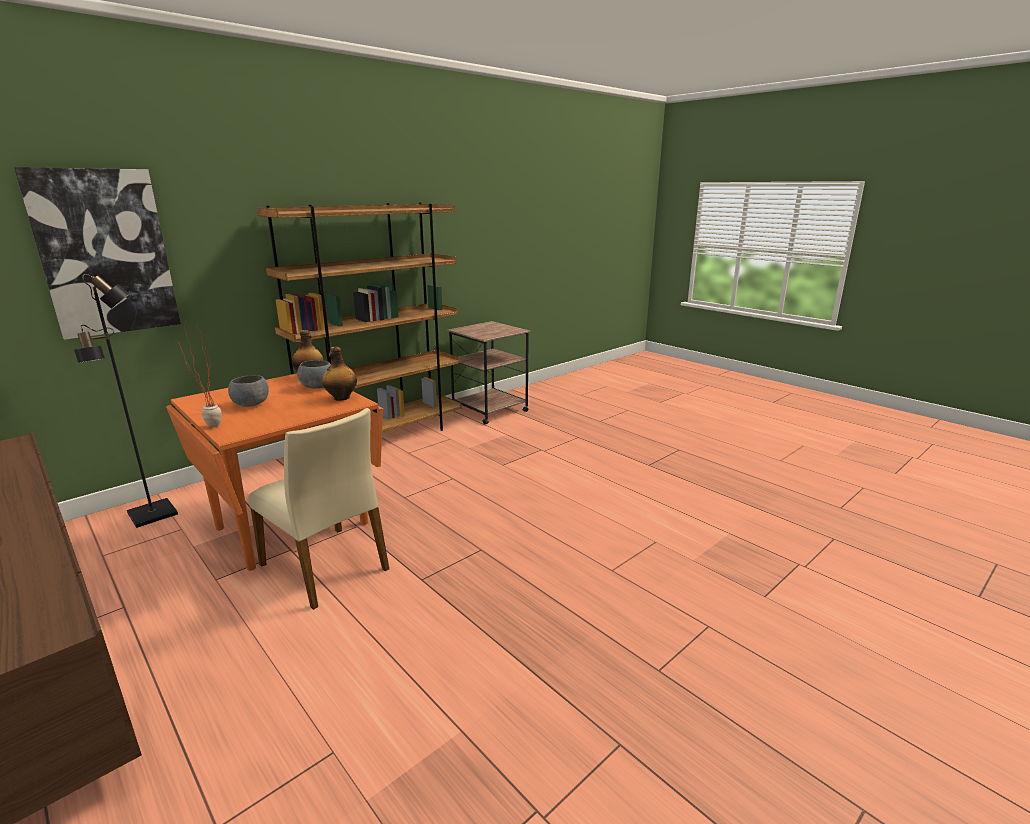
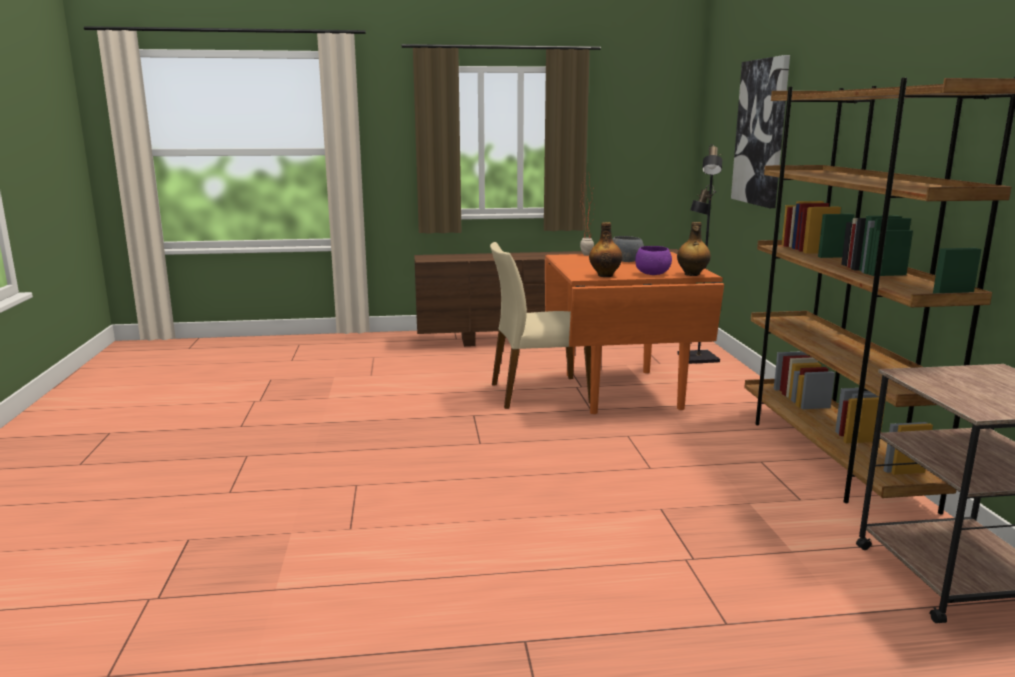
camera: 125 degrees right, 5 degrees down
grey bowl [297,360,331,389] -> purple bowl [635,246,672,275]

